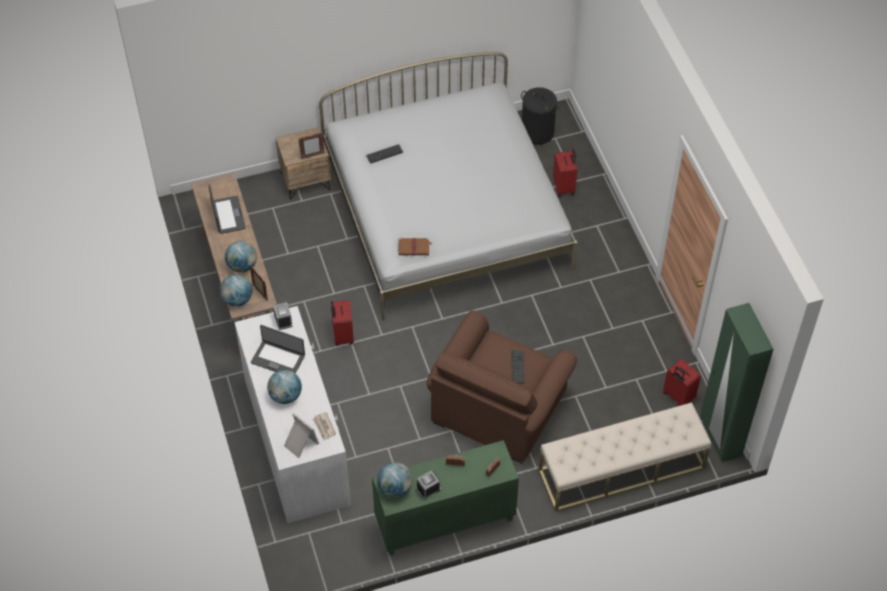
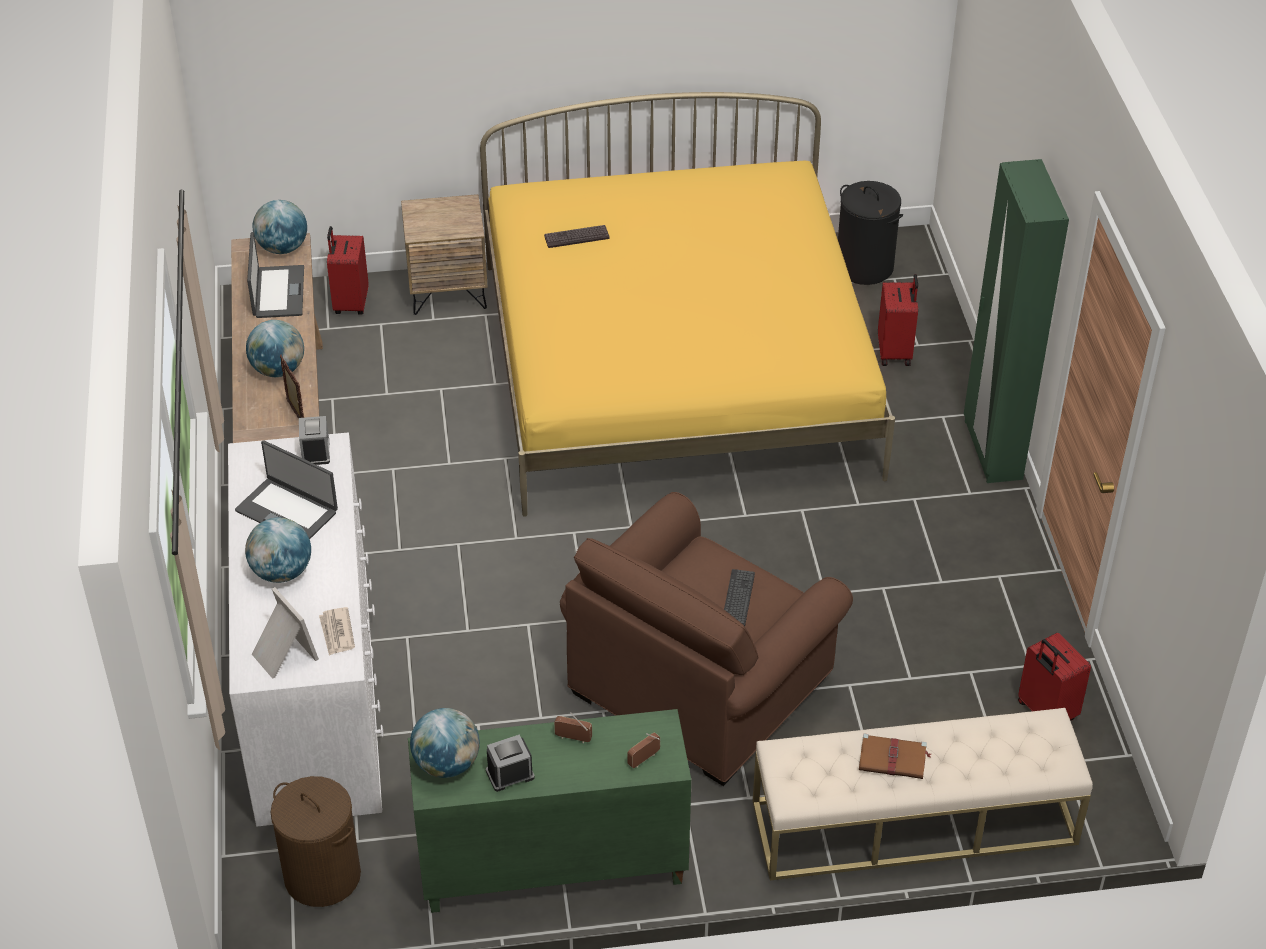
camera: 10 degrees right, 10 degrees down
globe [220,274,252,307] -> globe moved to [253,200,307,254]
picture frame [298,132,325,159] -> none
white bed [319,52,577,321] -> yellow bed [480,92,895,517]
red suitcase [331,300,354,346] -> red suitcase moved to [327,226,369,315]
brown book [399,238,432,256] -> brown book moved to [859,734,932,779]
green wardrobe [700,303,774,462] -> green wardrobe moved to [964,159,1069,483]
none -> brown laundry basket [270,776,361,907]

